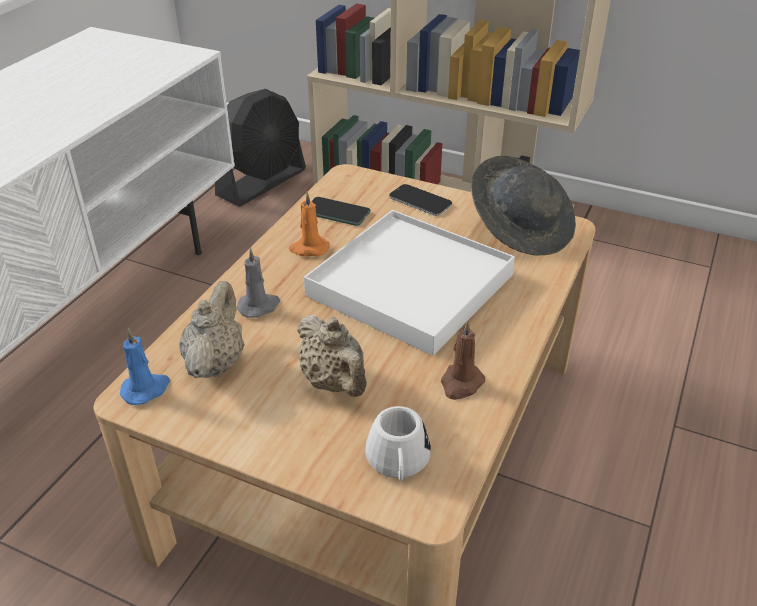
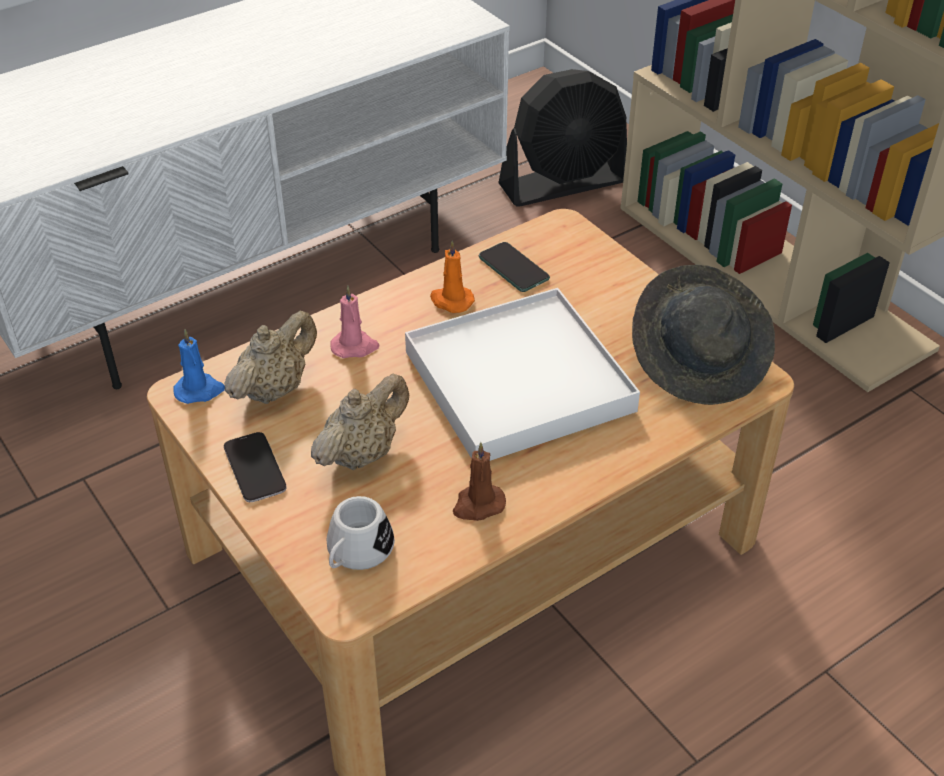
camera: 30 degrees right, 5 degrees up
grey candle [237,247,280,318] -> pink candle [330,286,380,358]
beige teapot [297,315,367,397] -> beige teapot turned 135 degrees counterclockwise [311,373,409,470]
phone [389,184,452,216] -> phone moved to [224,432,287,502]

